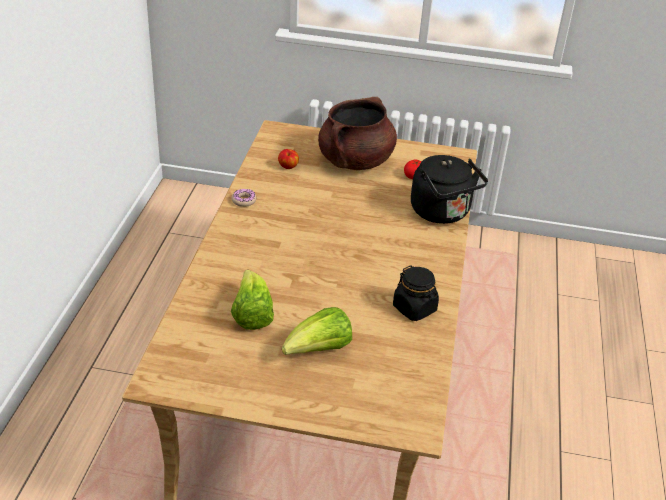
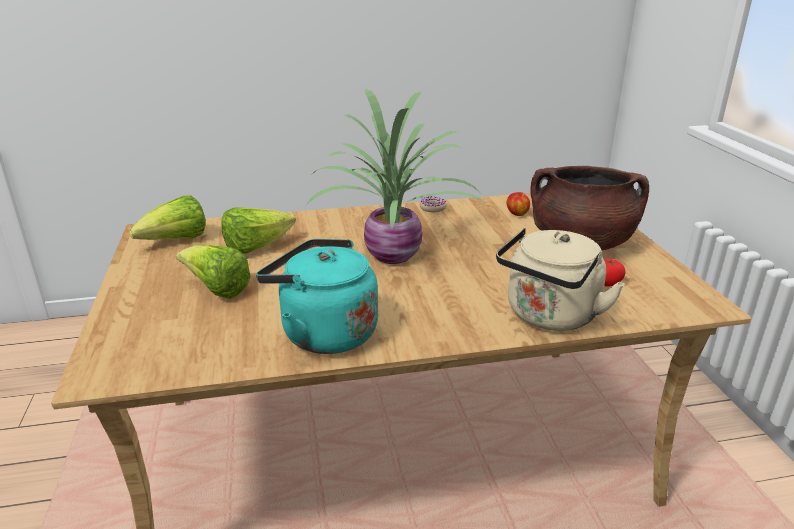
camera: 70 degrees right, 10 degrees down
black jar [393,265,439,321] -> turquoise kettle [256,239,378,354]
black kettle [411,155,488,224] -> beige kettle [496,228,624,331]
none -> lettuce [129,195,206,240]
none -> potted plant [306,89,484,264]

